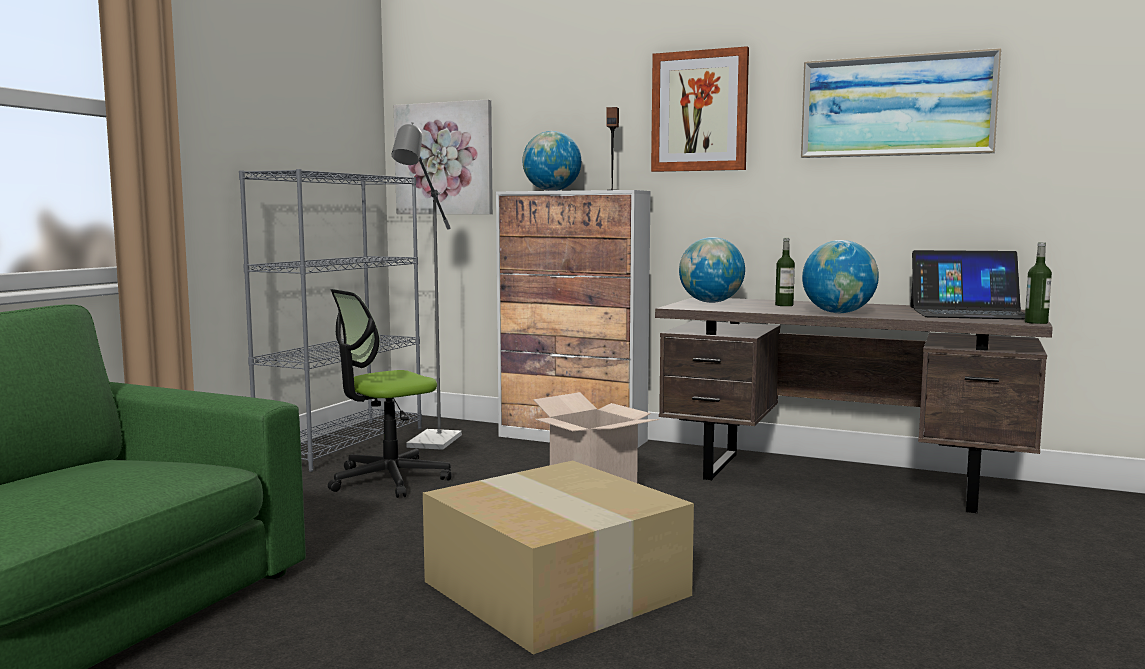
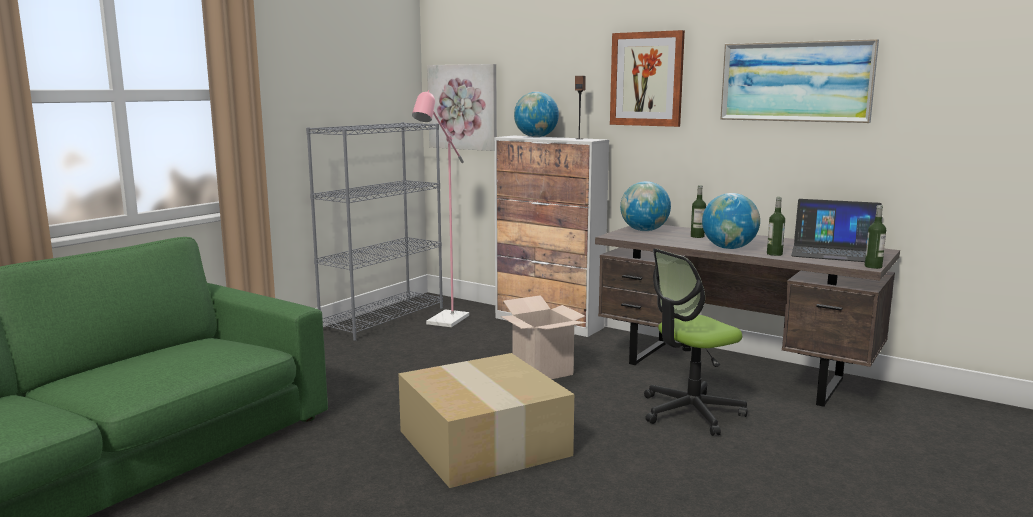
camera: 10 degrees right, 5 degrees up
office chair [328,289,452,498] -> office chair moved to [644,249,748,436]
grey floor lamp [391,122,462,450] -> pink floor lamp [412,90,469,327]
none -> bottle [767,197,785,256]

